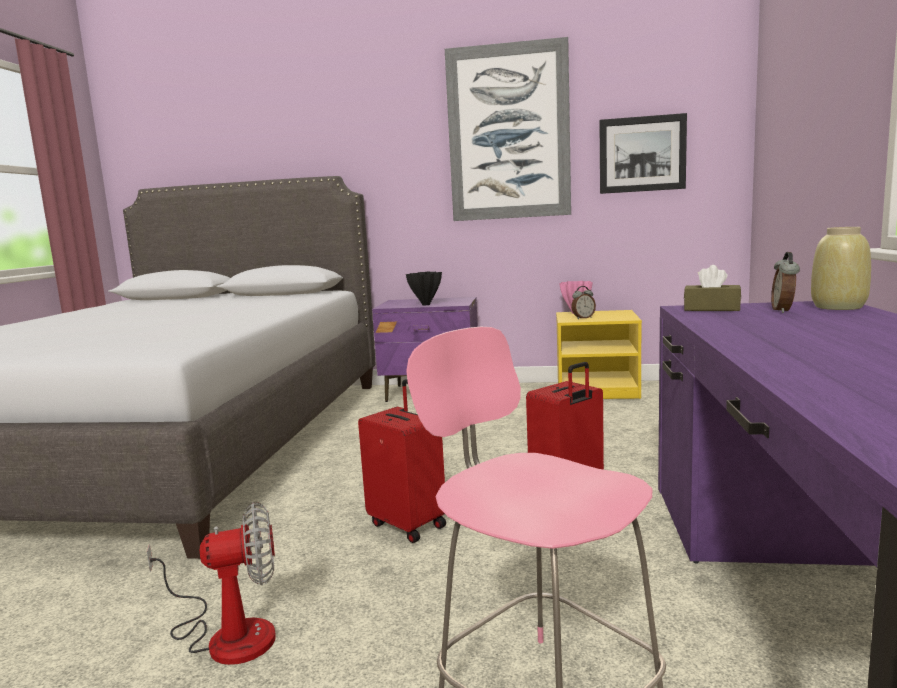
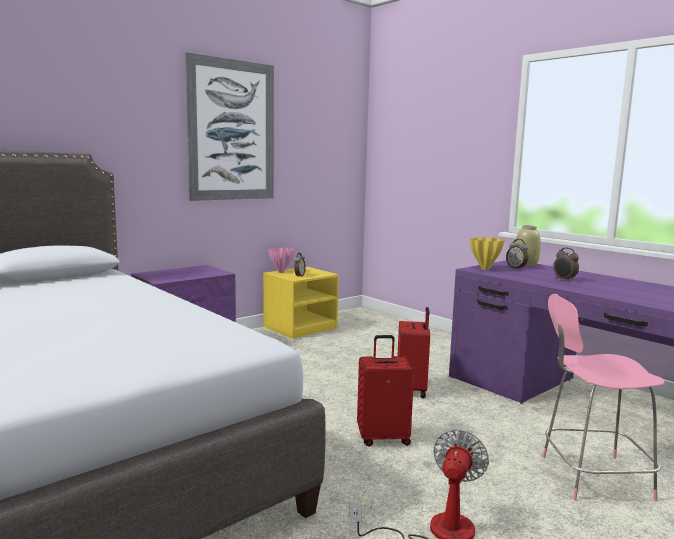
camera: 50 degrees left, 0 degrees up
black vase [406,271,442,305] -> none
picture [599,113,687,194] -> none
brown tissue box [684,265,741,311] -> yellow vase [470,237,505,270]
none -> alarm clock [553,248,579,282]

